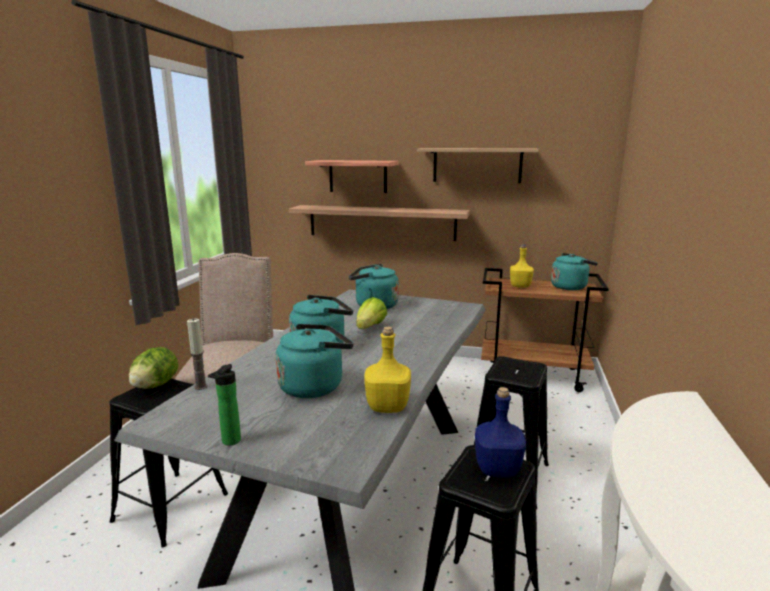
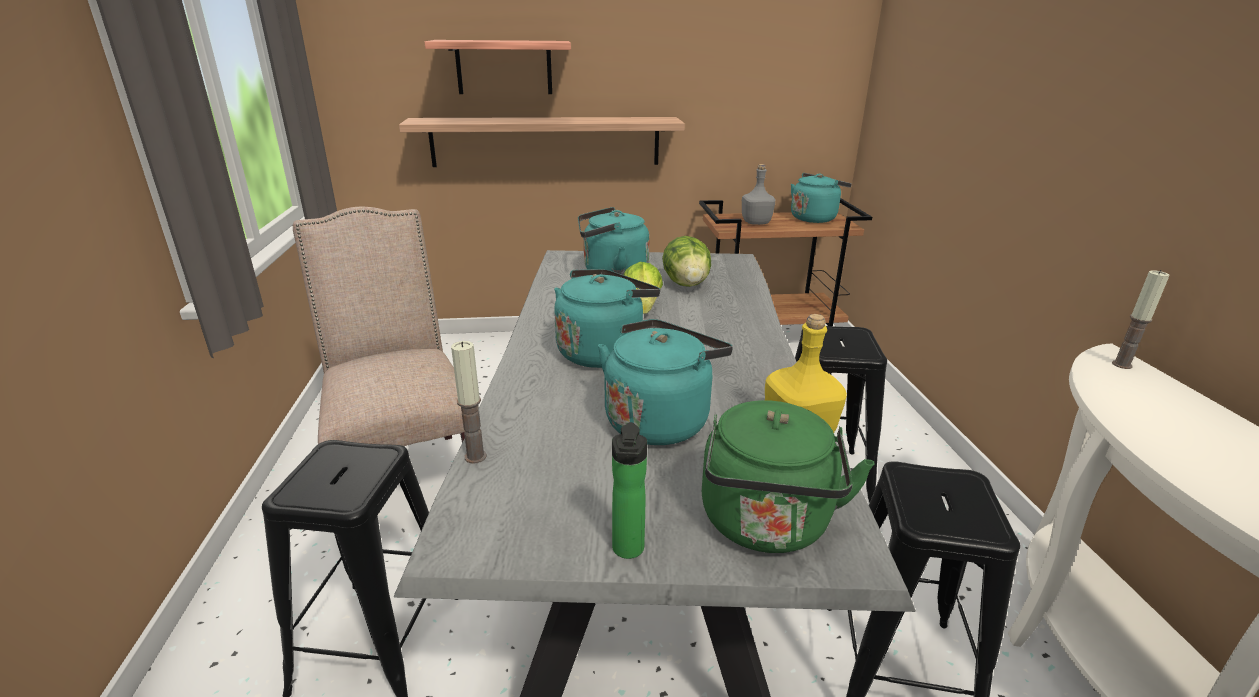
camera: 20 degrees left, 10 degrees up
lettuce [129,347,178,389] -> lettuce moved to [662,236,711,287]
shelf [417,148,539,183] -> none
blue bottle [475,387,526,477] -> none
yellow bottle [510,244,534,288] -> grey bottle [742,164,775,225]
none -> green kettle [702,400,875,553]
none -> candle [1112,270,1170,369]

